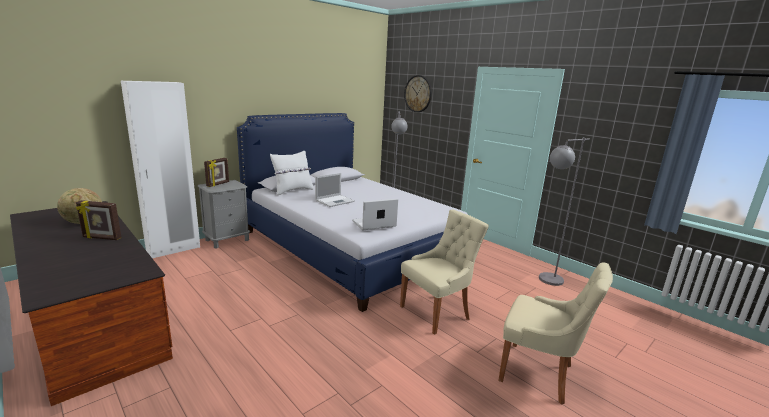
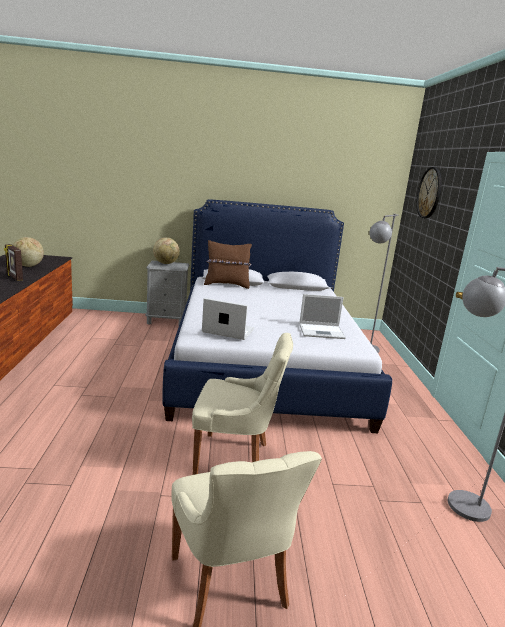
camera: 40 degrees right, 0 degrees up
white wardrobe [121,81,200,259] -> none
picture frame [204,158,229,187] -> globe [153,237,180,264]
white pillow [270,151,314,195] -> brown pillow [204,240,252,289]
laptop [315,173,355,207] -> laptop moved to [299,294,346,339]

